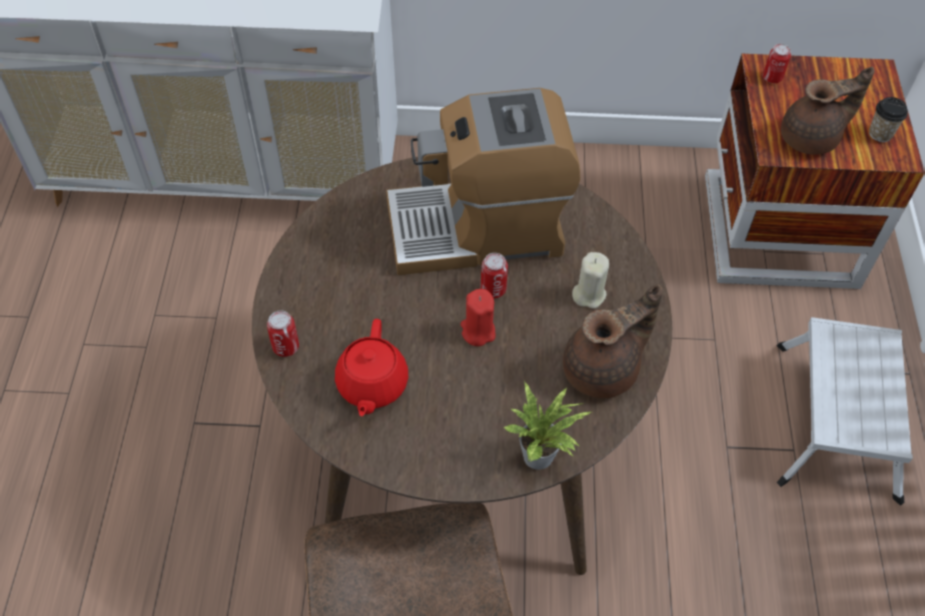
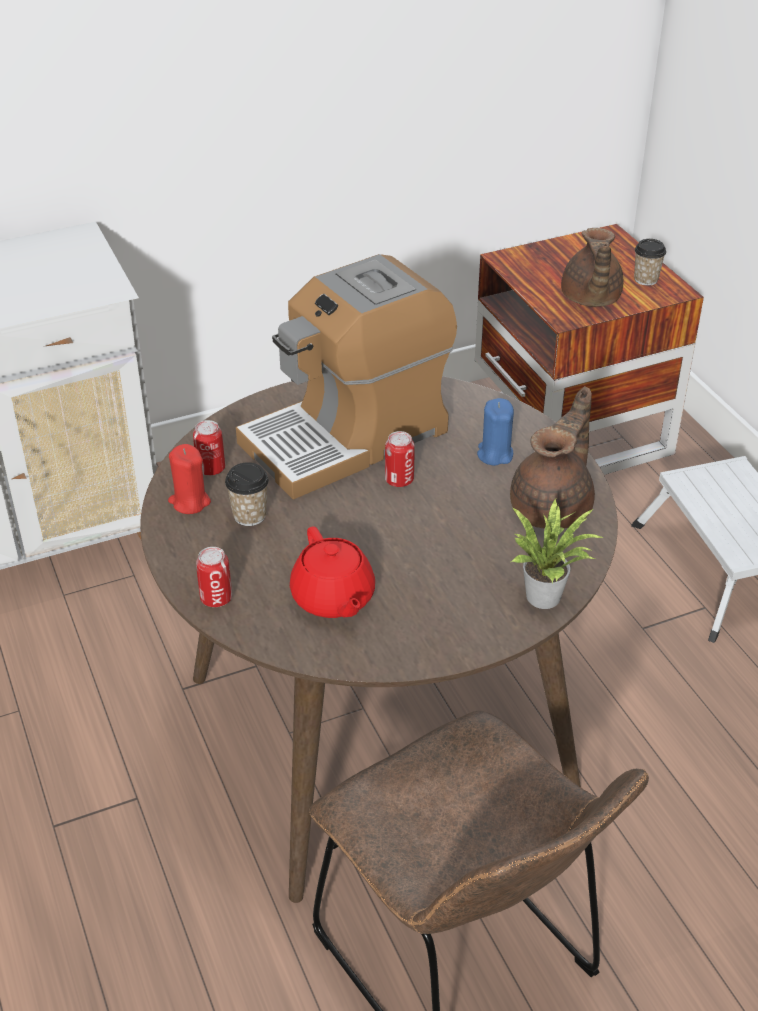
camera: 25 degrees left, 15 degrees down
red candle [461,289,495,346] -> red candle moved to [168,444,211,514]
beige candle [572,252,609,309] -> blue candle [477,398,514,466]
can [763,44,791,83] -> can moved to [193,420,225,476]
brown teapot [781,67,875,155] -> brown teapot turned 135 degrees clockwise [561,228,623,307]
none -> cup [225,462,269,526]

